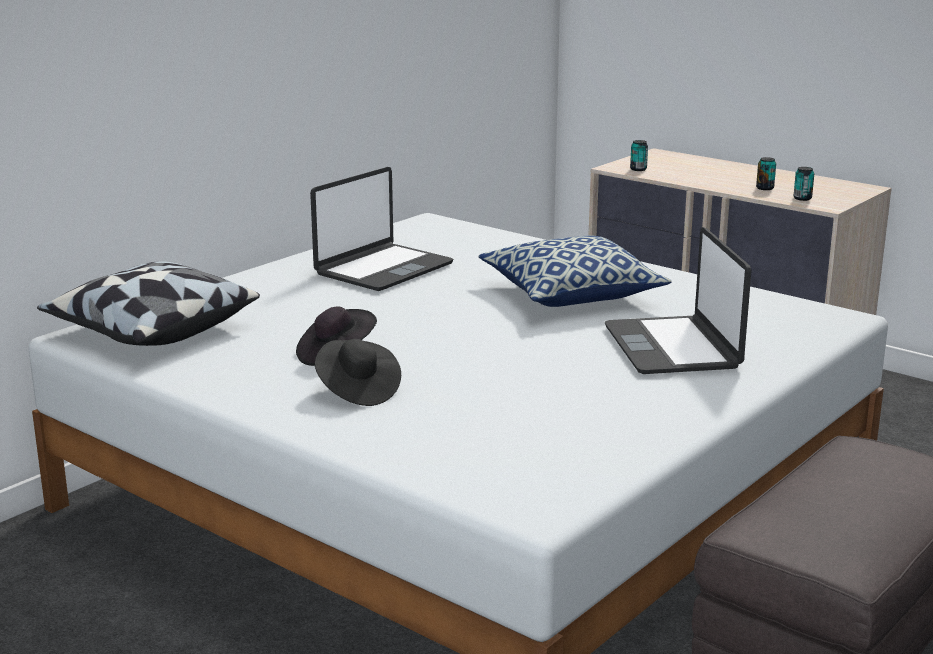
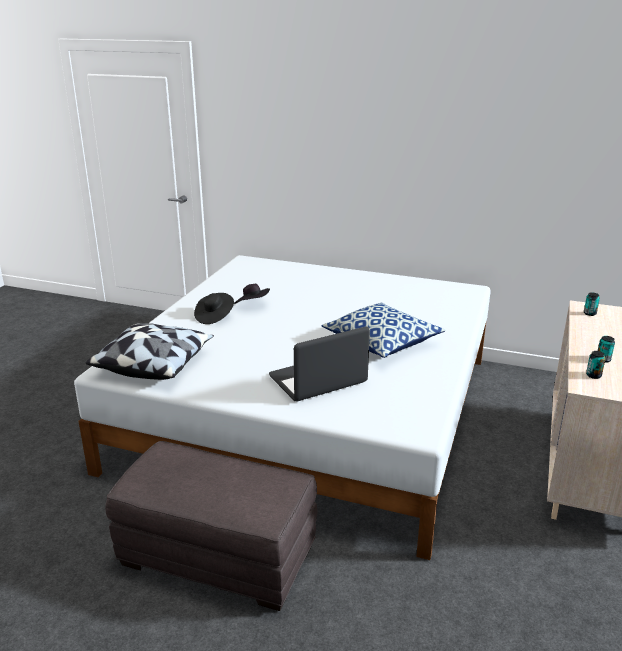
camera: 70 degrees right, 5 degrees up
pillow [37,261,260,346] -> pillow moved to [86,323,214,380]
laptop [310,167,453,291] -> none

